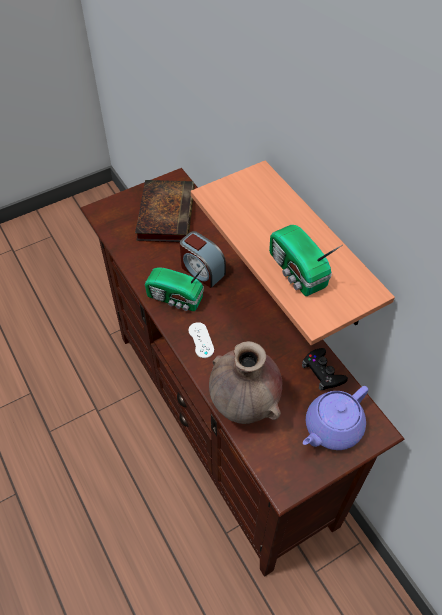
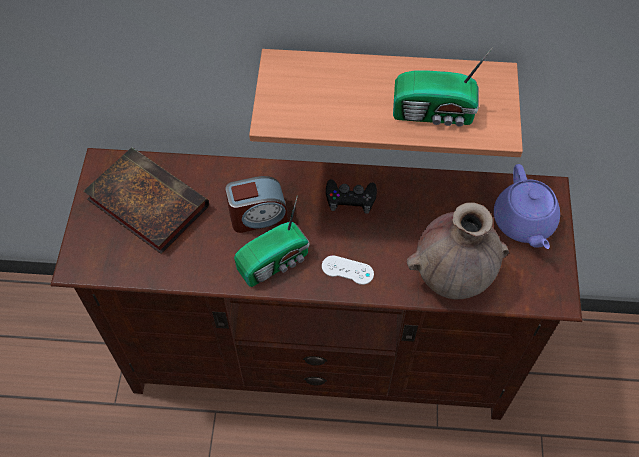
camera: 55 degrees left, 5 degrees up
black game controller [302,348,348,391] -> black game controller moved to [326,179,377,214]

